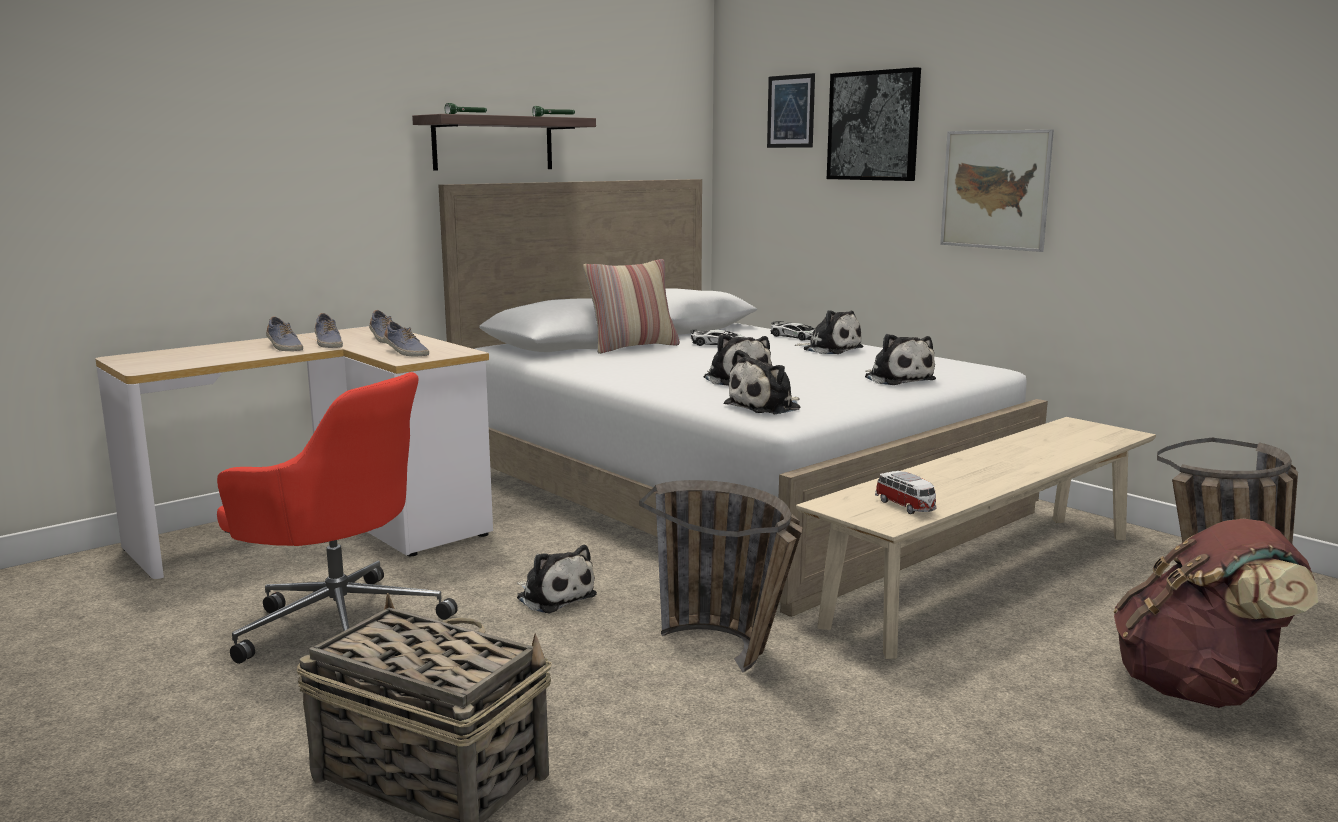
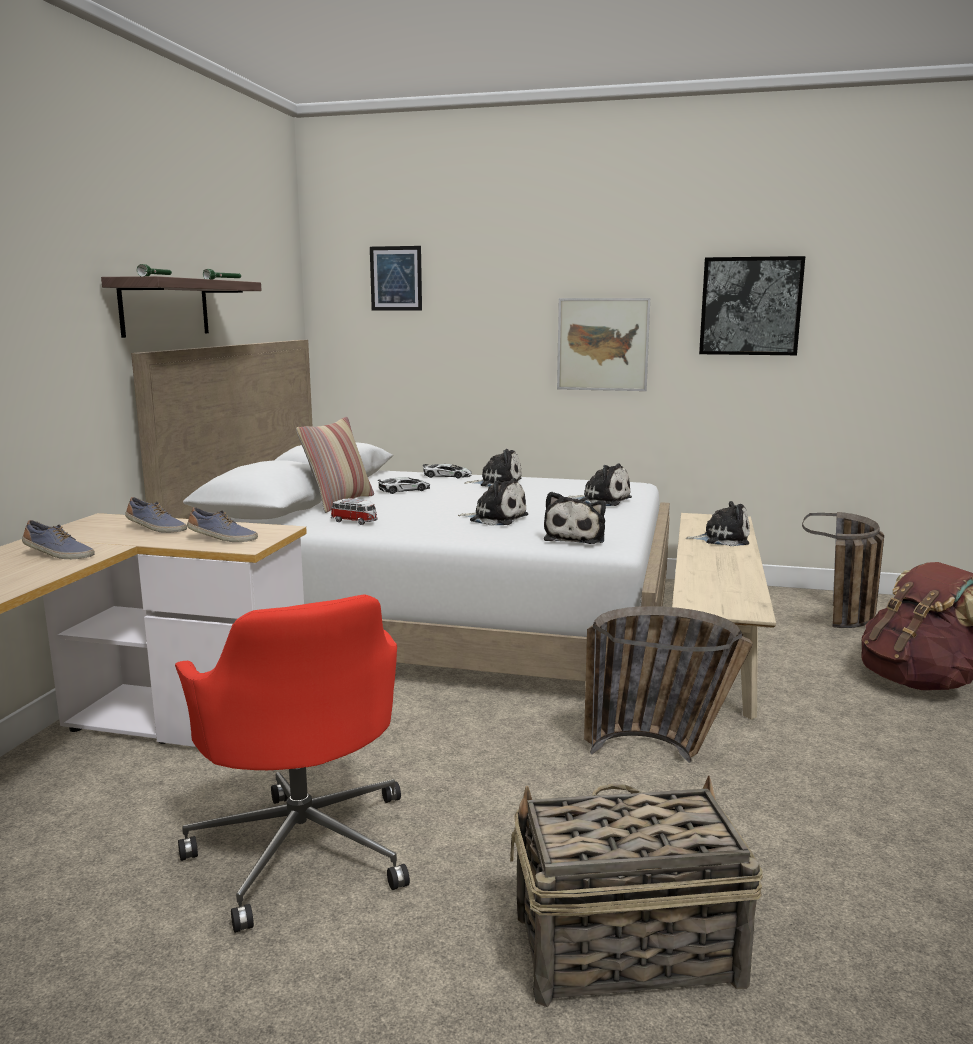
camera: 35 degrees left, 0 degrees up
red office chair [217,372,458,664] -> red office chair turned 75 degrees clockwise [175,594,410,933]
shoe [315,313,343,348] -> none
plush toy [517,545,597,614] -> plush toy moved to [685,501,750,546]
picture [827,67,921,181] -> picture moved to [699,256,805,355]
toy car [875,471,937,514] -> toy car moved to [331,498,378,525]

